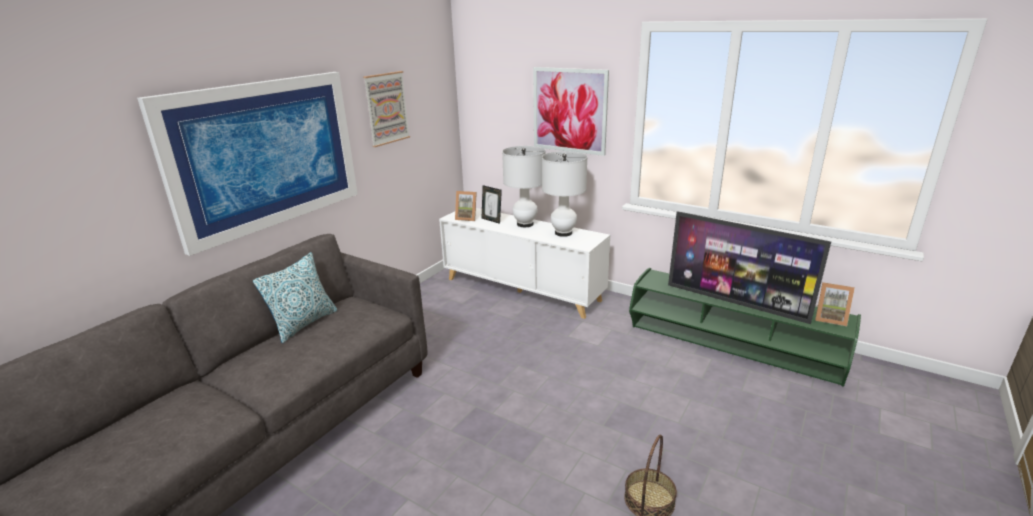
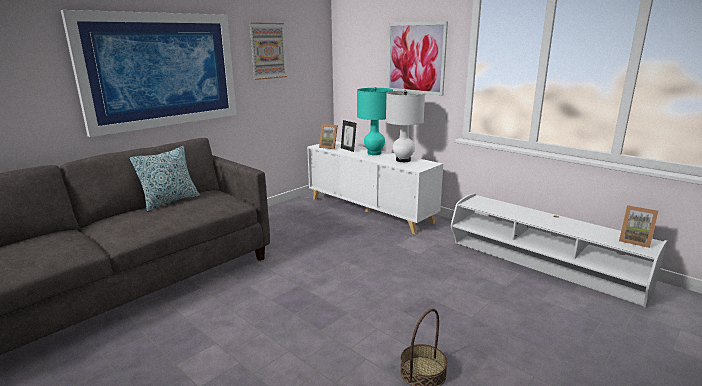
camera: 10 degrees right, 5 degrees down
white table lamp [502,146,546,227] -> turquoise table lamp [357,87,393,155]
green tv stand [629,268,861,387] -> white tv stand [451,193,667,308]
television [668,211,831,324] -> none

